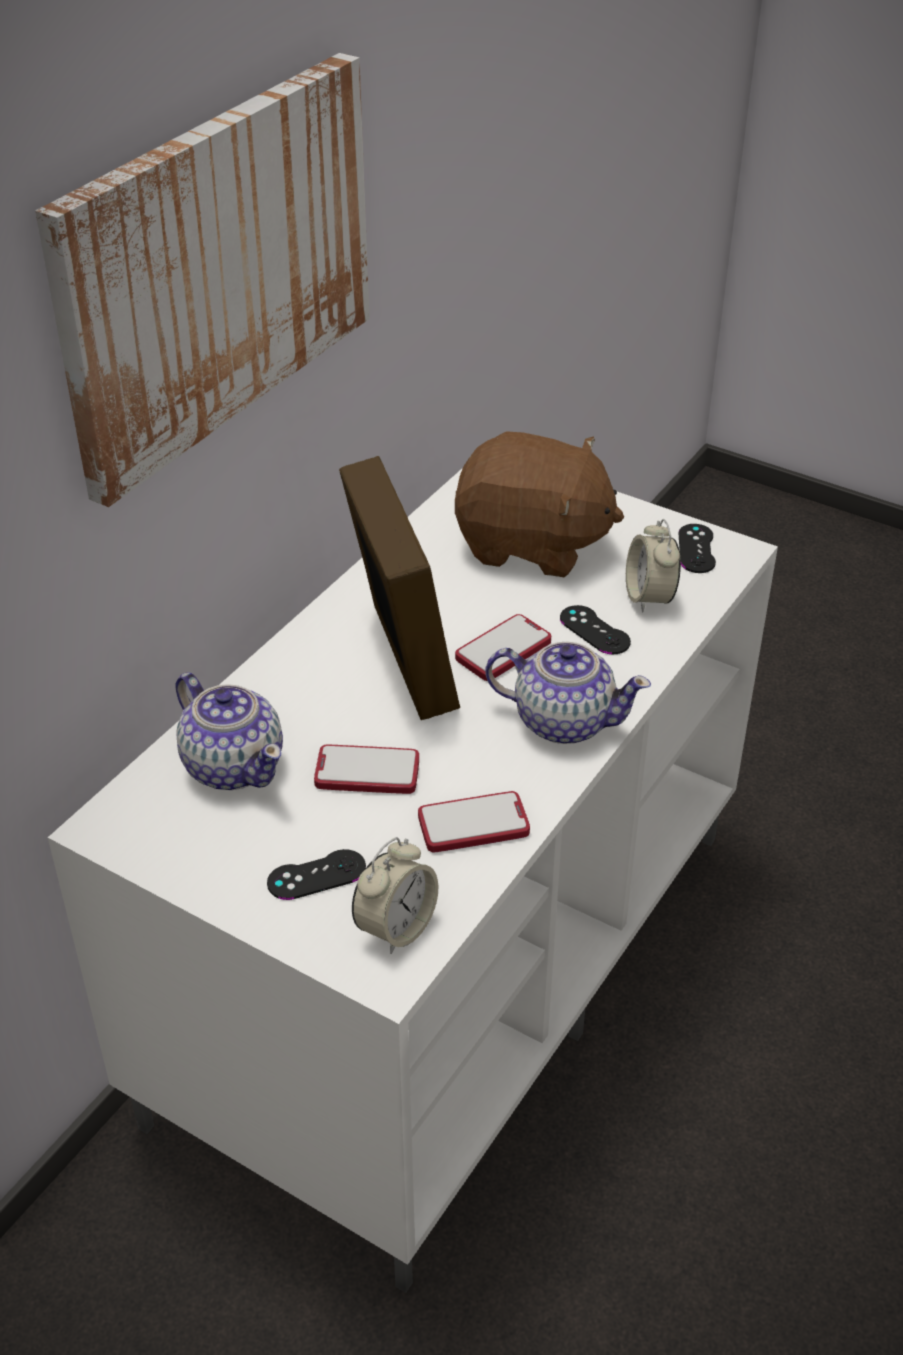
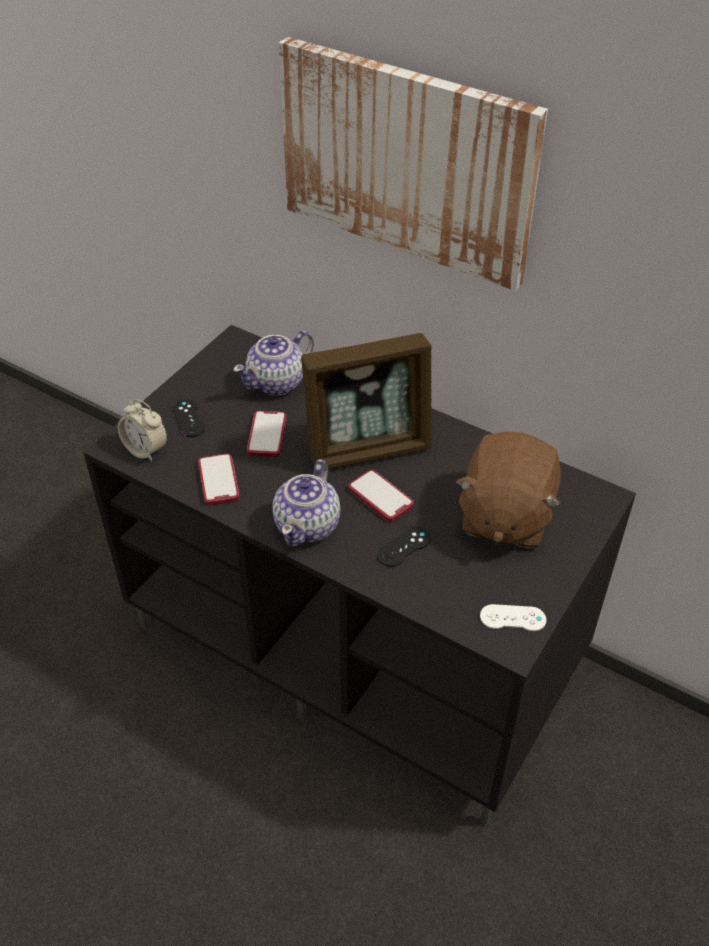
camera: 90 degrees right, 5 degrees up
white tv stand [48,468,778,1293] -> black tv stand [83,325,636,827]
alarm clock [626,519,681,613] -> none
black game controller [678,524,716,573] -> white game controller [480,604,546,631]

